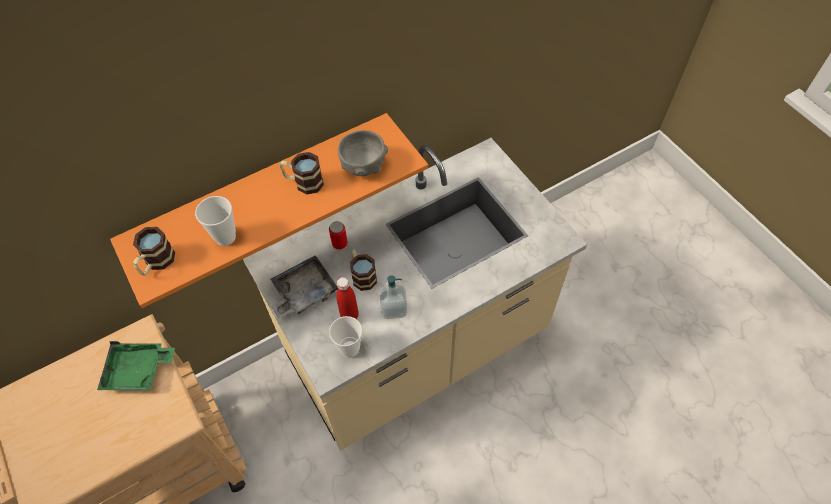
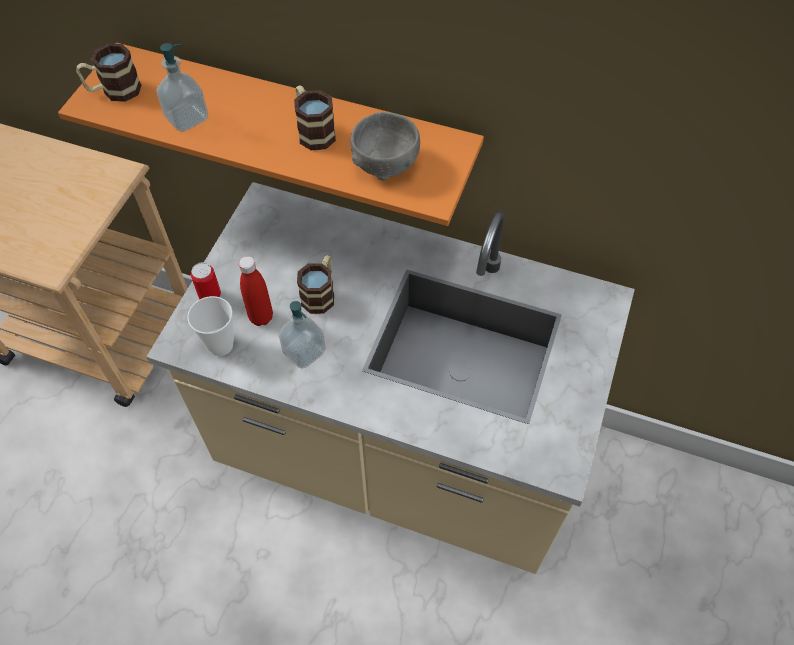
camera: 50 degrees right, 0 degrees up
green tray [97,341,175,390] -> none
cup [195,196,236,246] -> soap dispenser [157,43,208,132]
grey tray [271,255,338,319] -> none
can [329,221,348,250] -> can moved to [191,262,221,299]

